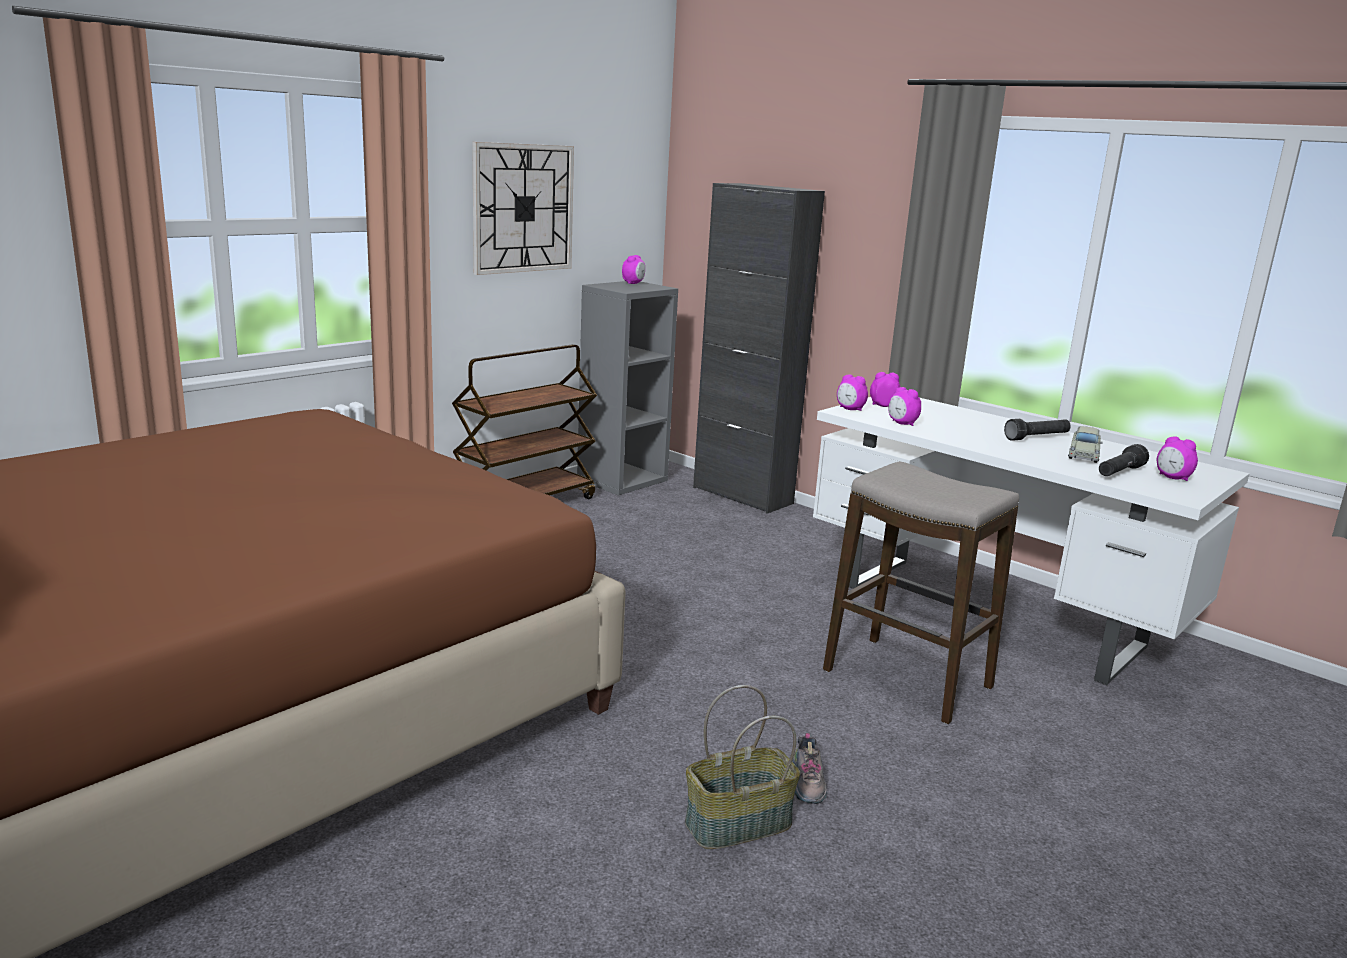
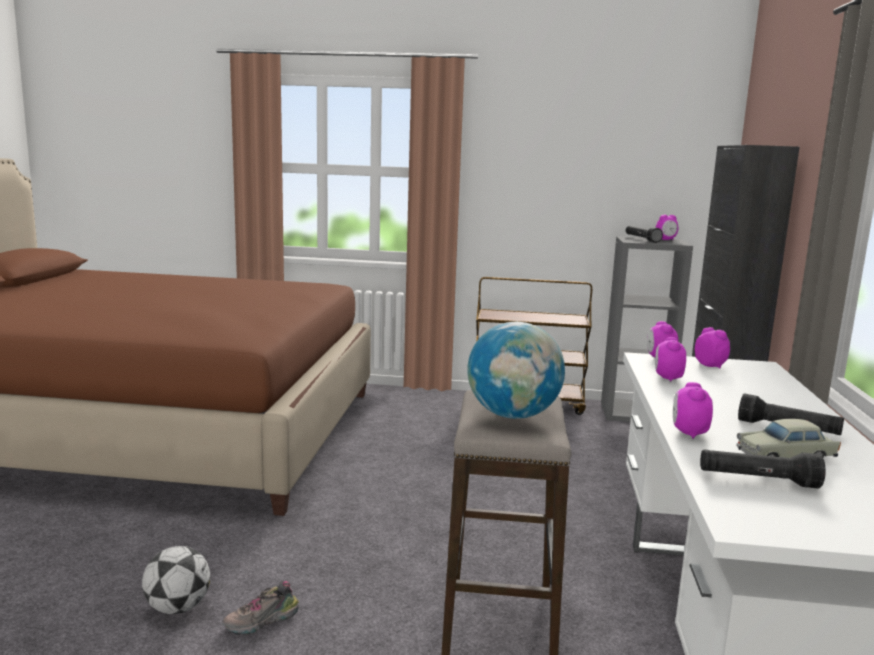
camera: 55 degrees right, 5 degrees down
wall clock [472,142,574,275] -> none
basket [685,685,800,849] -> football [142,546,210,614]
alarm clock [1156,437,1198,481] -> alarm clock moved to [673,382,713,439]
none -> globe [467,322,565,419]
none -> black flashlight [626,226,663,243]

